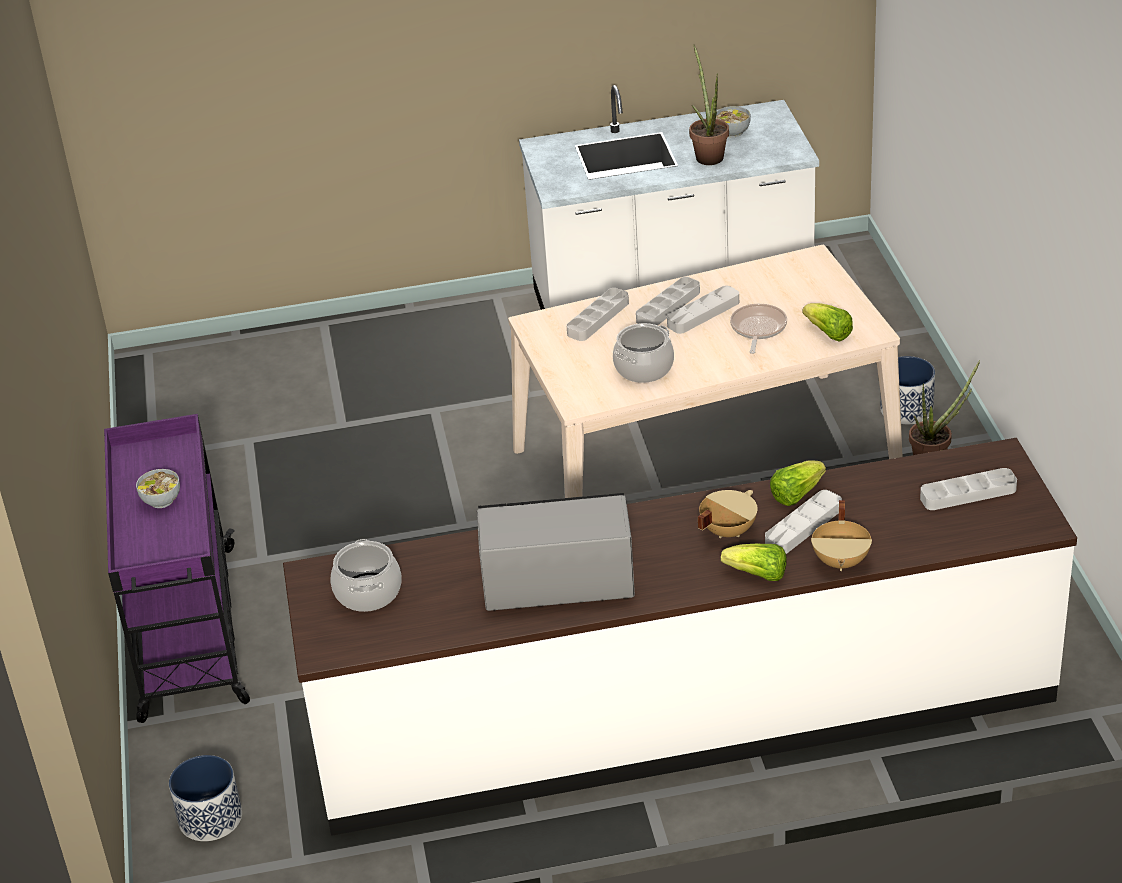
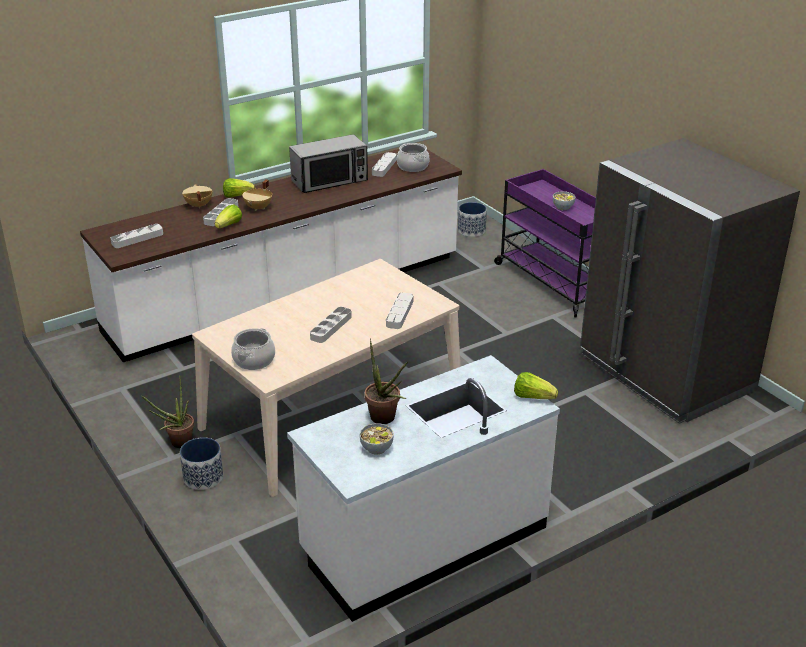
camera: 155 degrees right, 5 degrees down
cooking pot [613,323,674,383] -> cooking pot moved to [231,328,275,370]
grey tray [636,277,700,325] -> grey tray moved to [372,152,397,177]
frying pan [730,304,787,354] -> none
lettuce [803,303,853,342] -> lettuce moved to [514,372,558,399]
none -> grey fridge [580,138,800,424]

